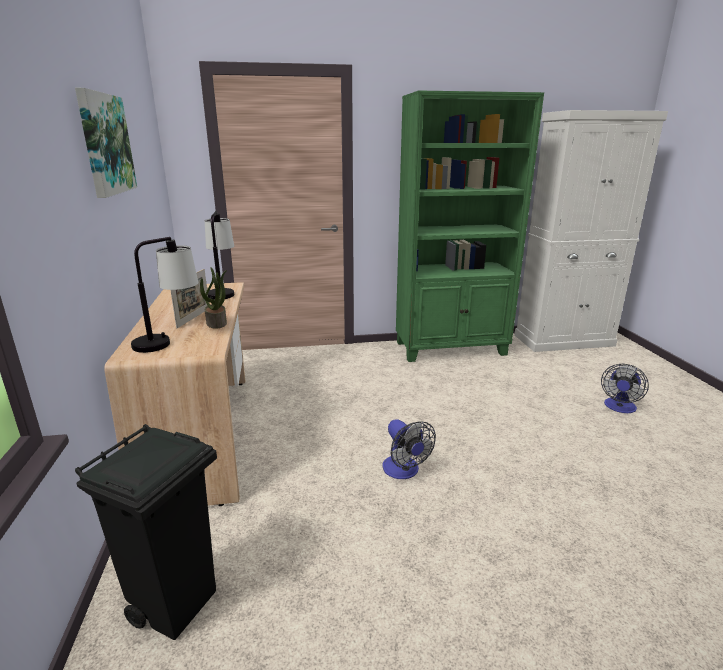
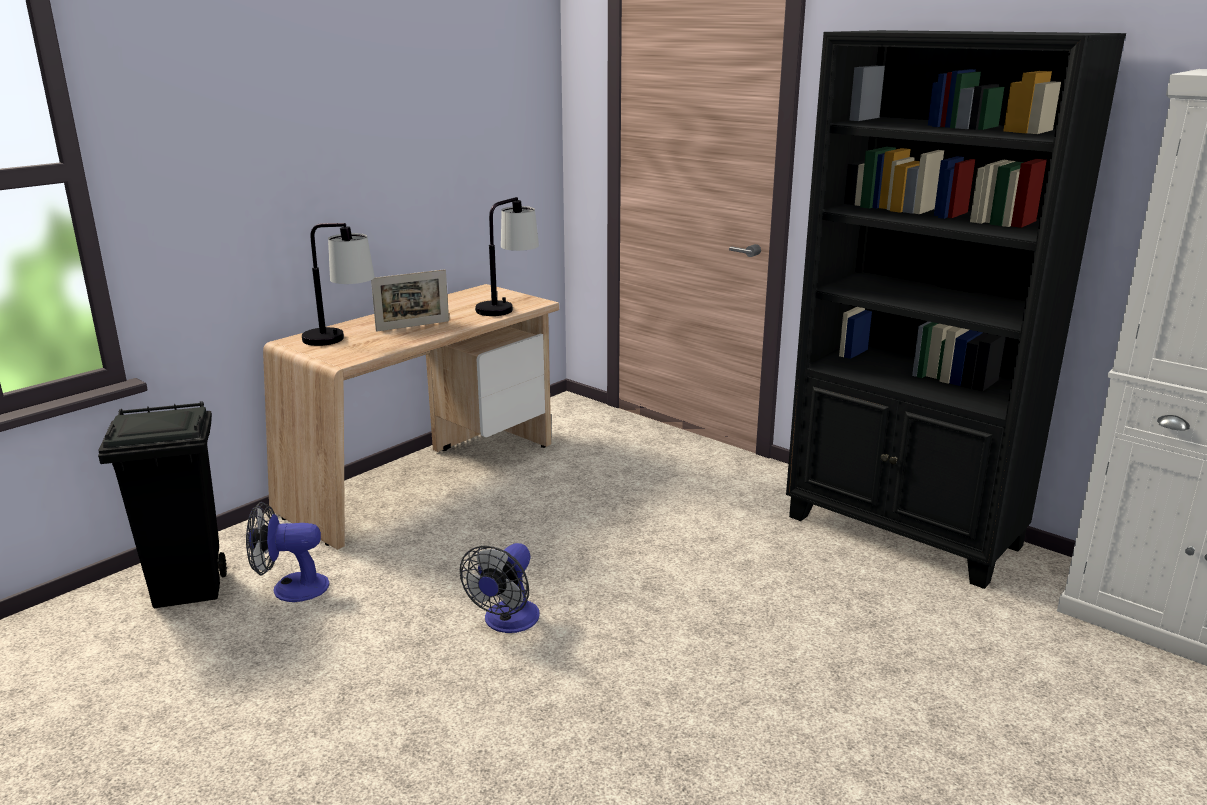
camera: 50 degrees right, 0 degrees up
picture [75,88,137,198] -> none
potted plant [200,268,227,329] -> none
green bookcase [396,90,544,362] -> black bookcase [786,30,1126,589]
fan [601,364,649,413] -> fan moved to [246,502,329,602]

